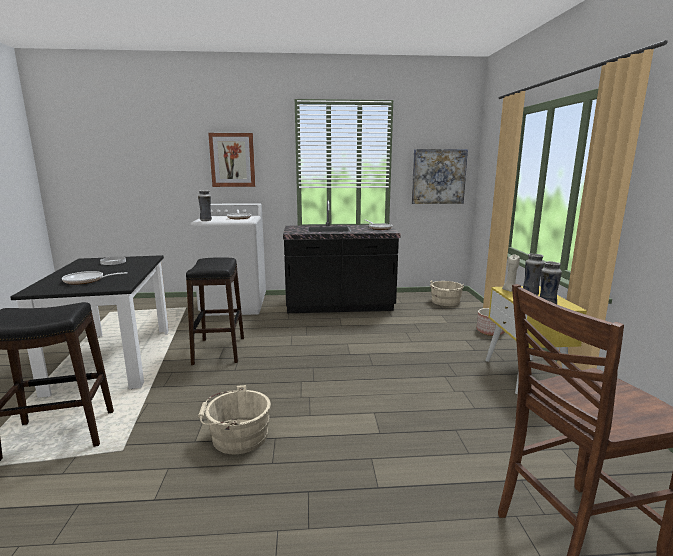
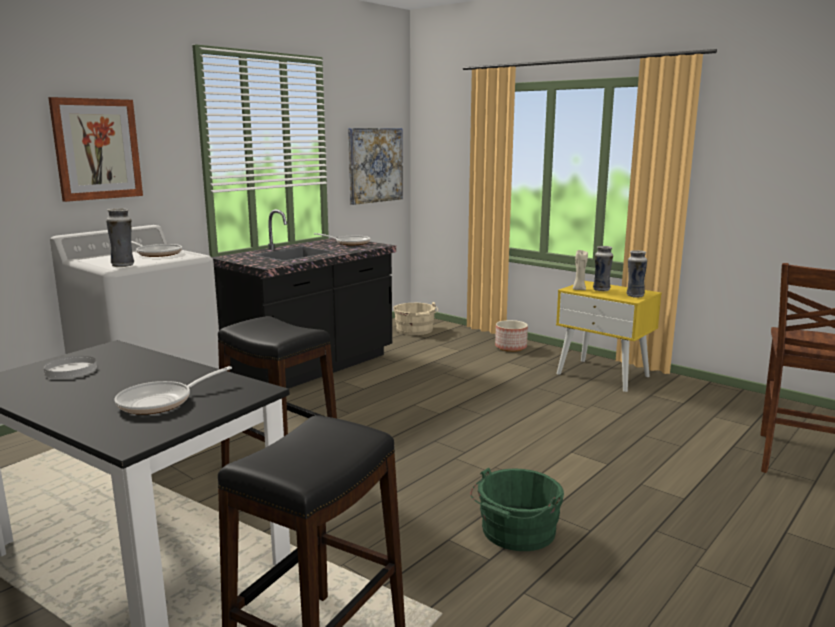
camera: 45 degrees left, 0 degrees up
beige bucket [198,385,271,454] -> green bucket [470,467,564,551]

